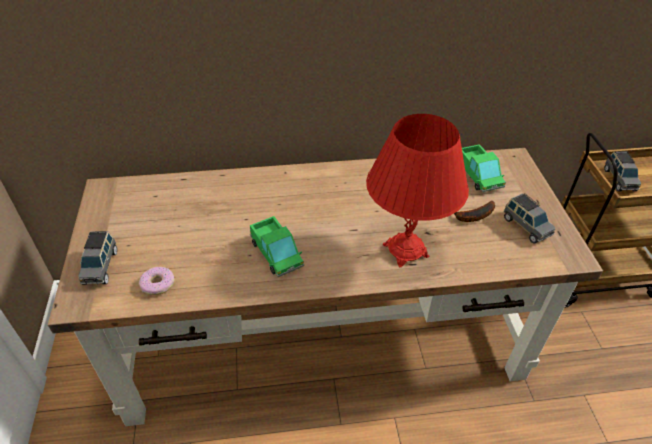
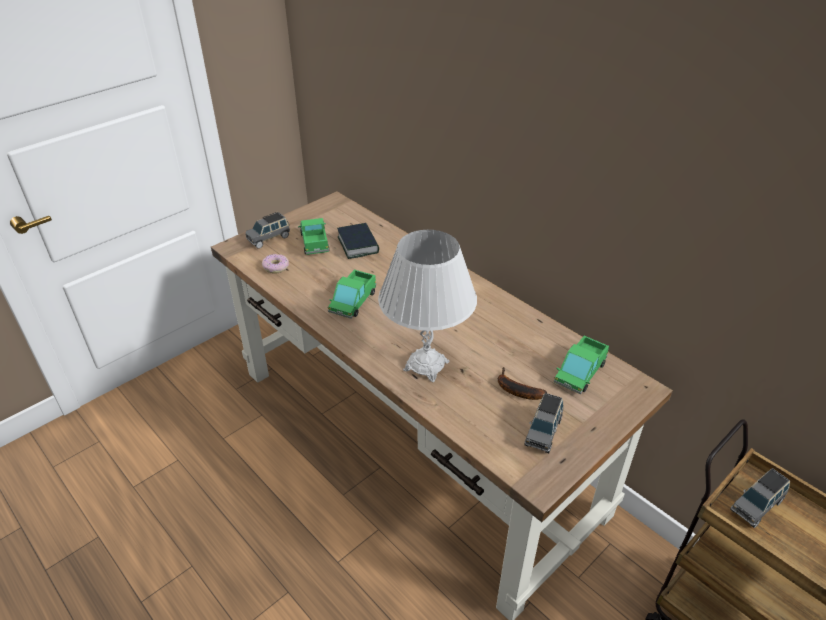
camera: 55 degrees right, 5 degrees down
red table lamp [366,114,469,268] -> white table lamp [378,230,477,382]
none -> toy truck [298,218,329,255]
none -> book [337,223,379,259]

